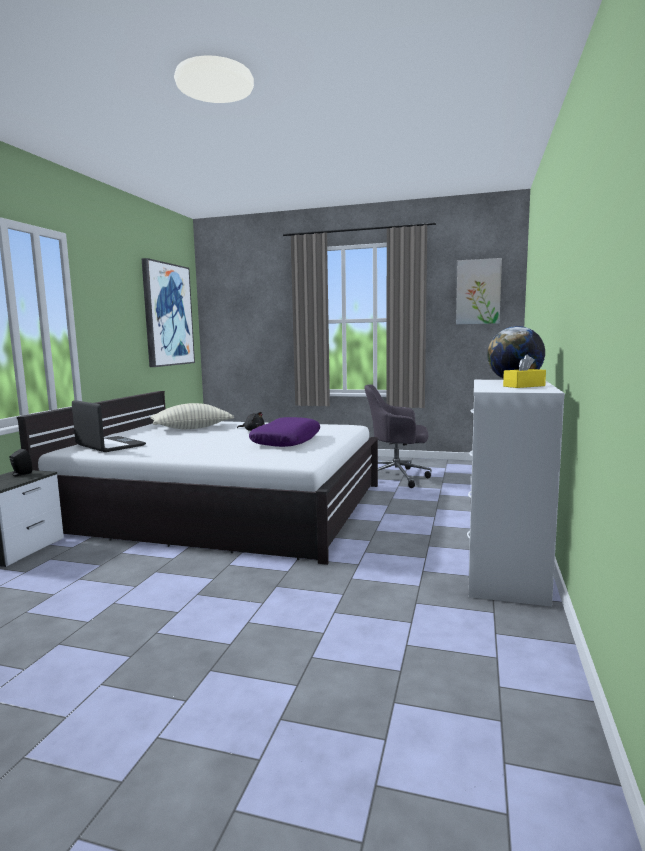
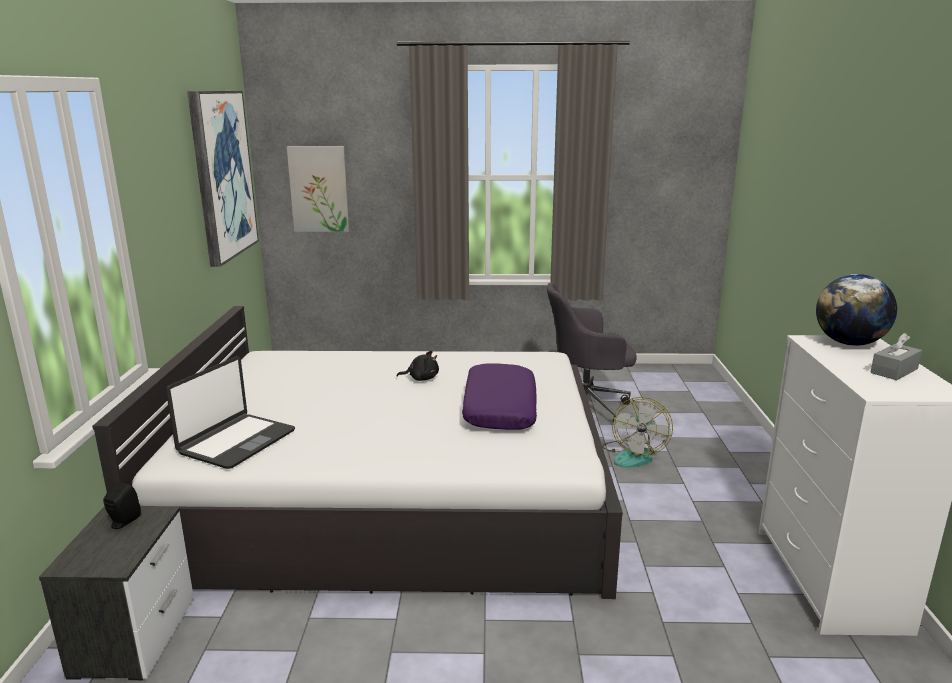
camera: 15 degrees left, 10 degrees up
laptop [72,400,146,452] -> laptop turned 90 degrees clockwise [166,356,295,469]
pillow [150,403,234,429] -> none
picture [456,258,502,325] -> picture moved to [287,146,350,232]
yellow tissue box [503,355,546,388] -> grey tissue box [871,333,922,380]
none -> fan [602,397,673,468]

